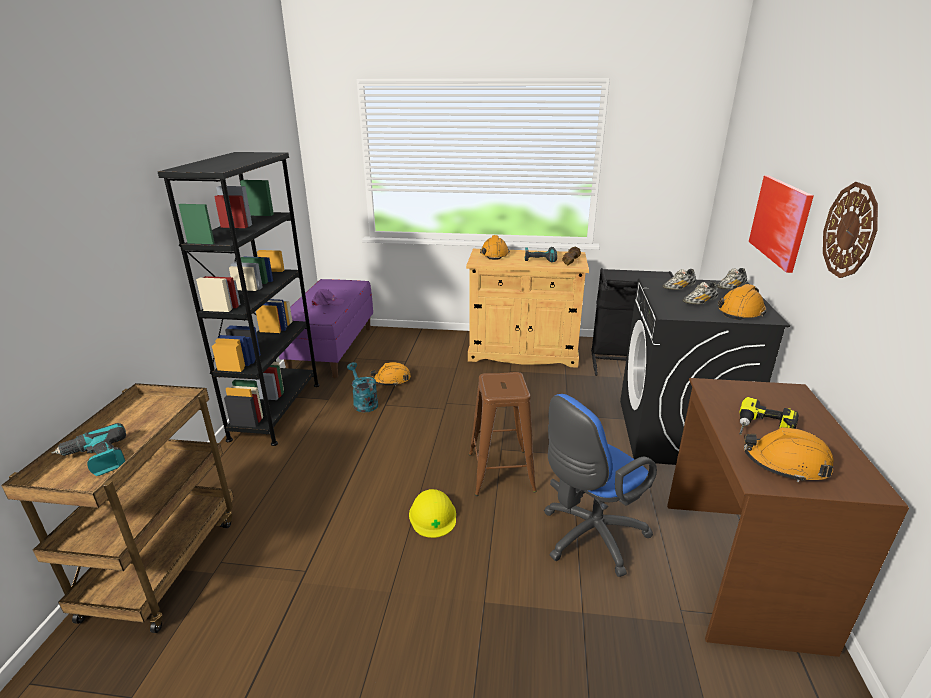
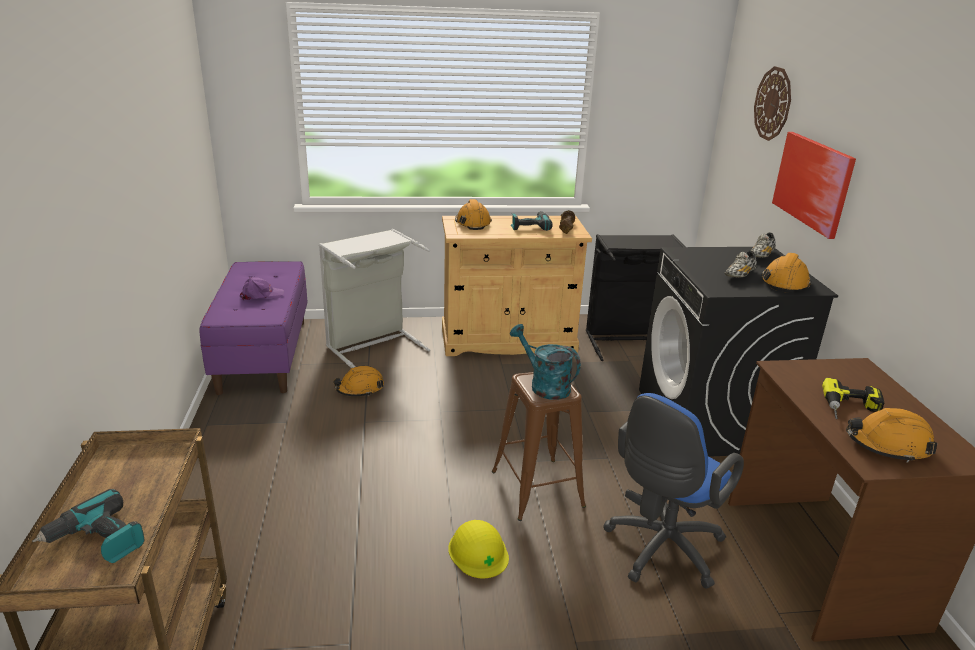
camera: 15 degrees left, 0 degrees up
black bookcase [158,152,320,446] -> none
turquoise watering can [347,362,378,412] -> turquoise watering can moved to [510,324,581,400]
shoe [662,269,696,290] -> none
wall clock [823,182,878,278] -> wall clock moved to [754,66,791,141]
none -> grey laundry basket [319,229,430,368]

